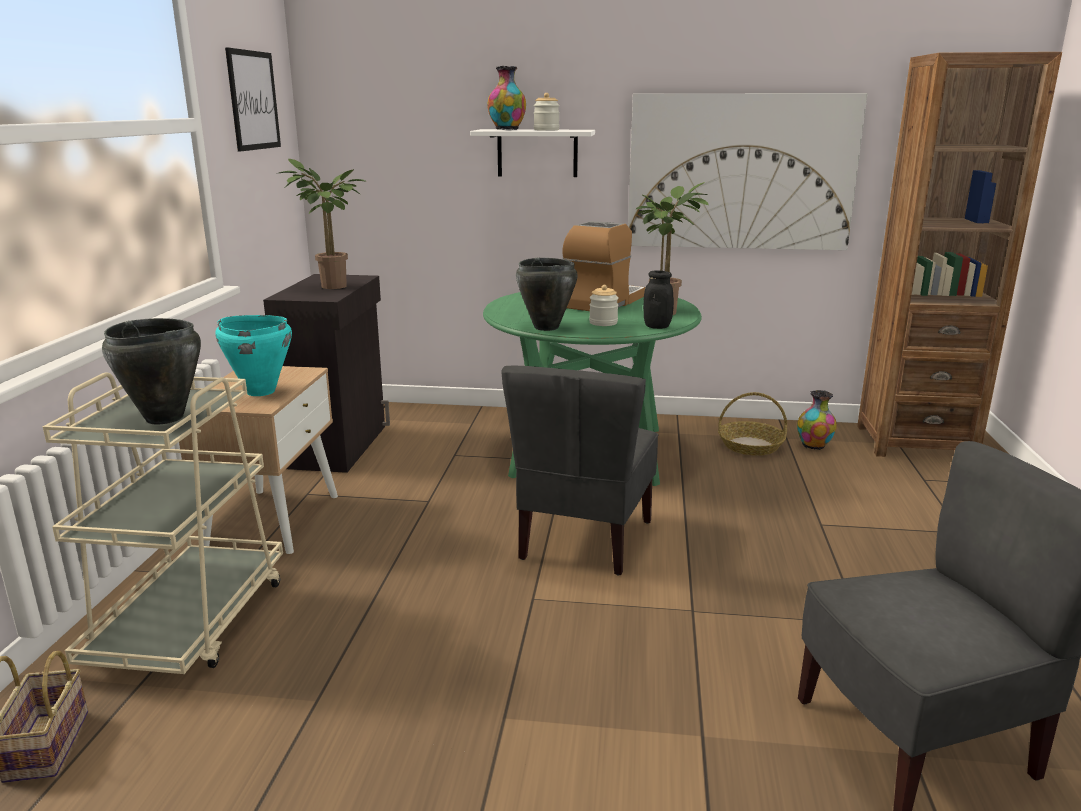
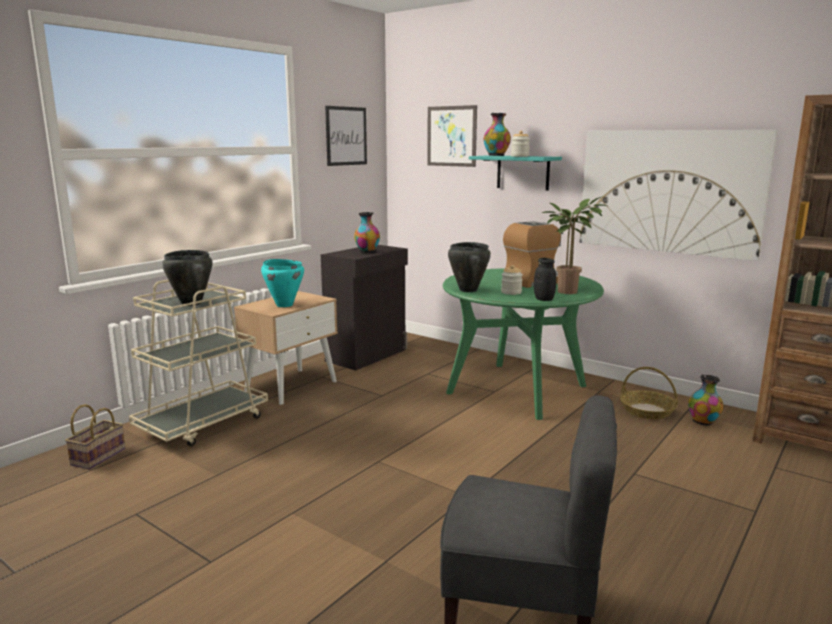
camera: 30 degrees right, 5 degrees down
potted plant [279,159,365,289] -> vase [354,212,380,253]
white shelf [470,129,595,177] -> turquoise shelf [469,155,562,191]
grey chair [501,366,658,575] -> none
none -> picture [427,105,477,167]

